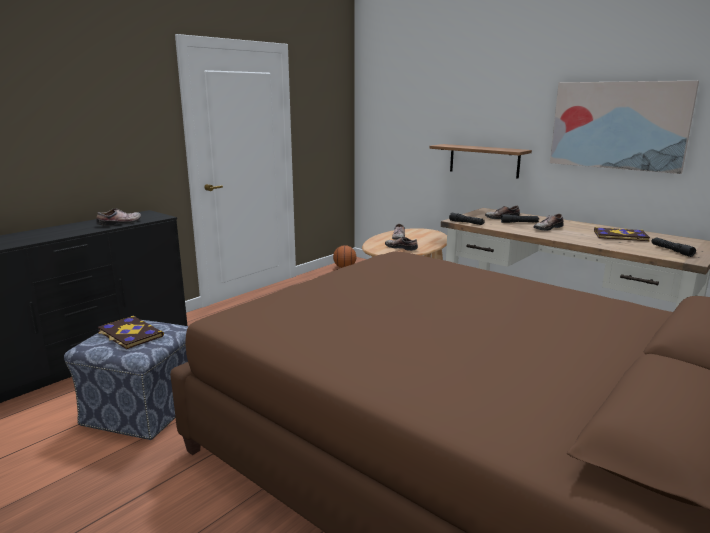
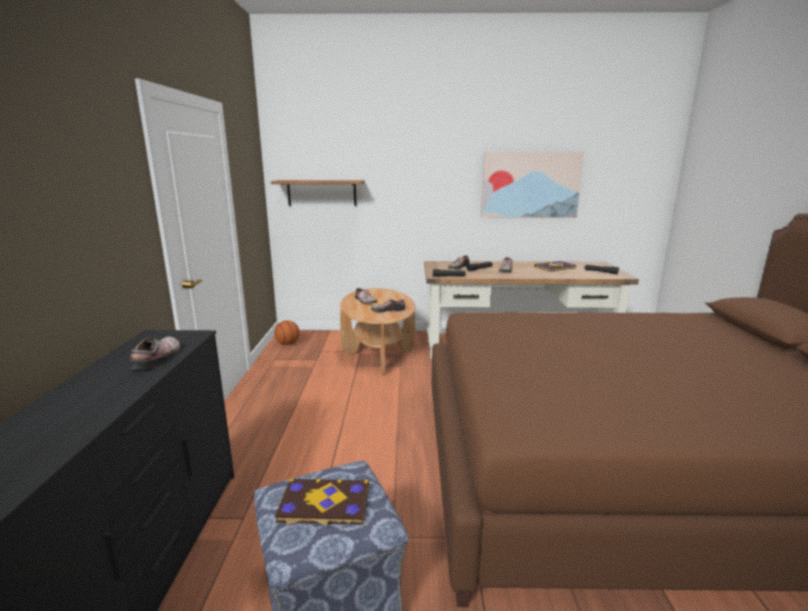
camera: 40 degrees left, 0 degrees up
shelf [429,144,532,178] -> shelf moved to [271,180,365,206]

